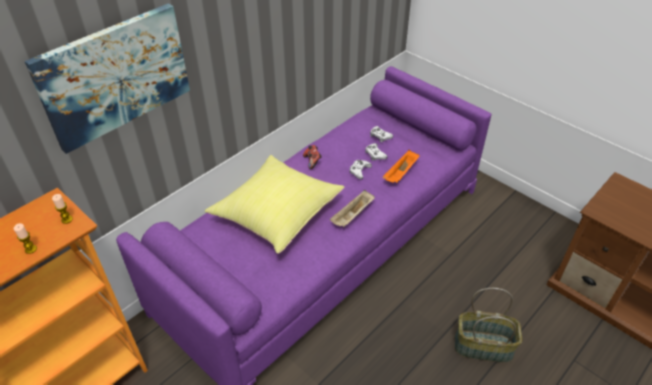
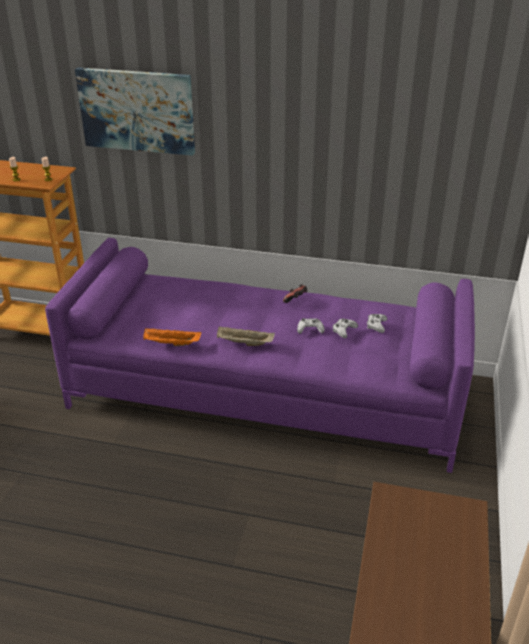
camera: 60 degrees right, 10 degrees down
yellow pillow [205,155,344,254] -> none
orange tray [383,150,419,183] -> orange tray moved to [143,328,201,346]
basket [455,288,522,362] -> none

